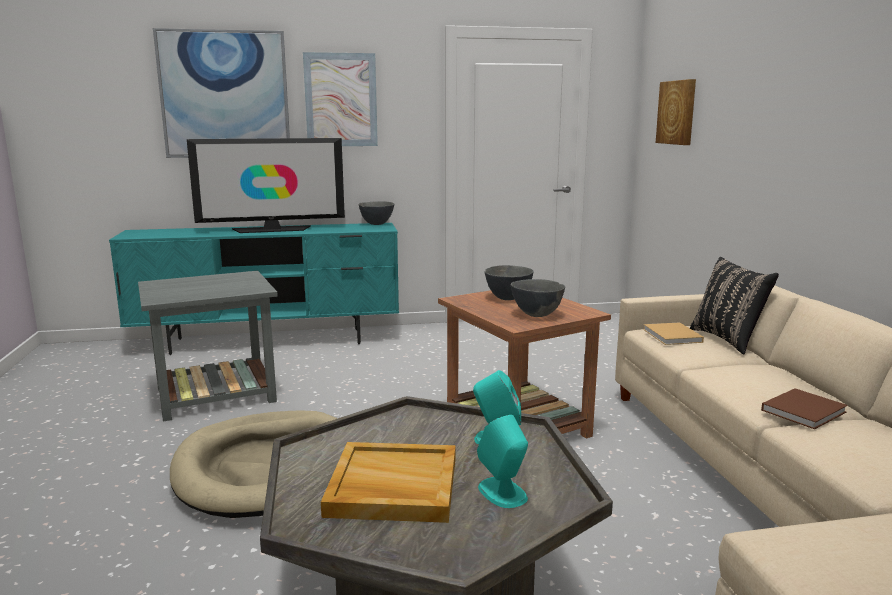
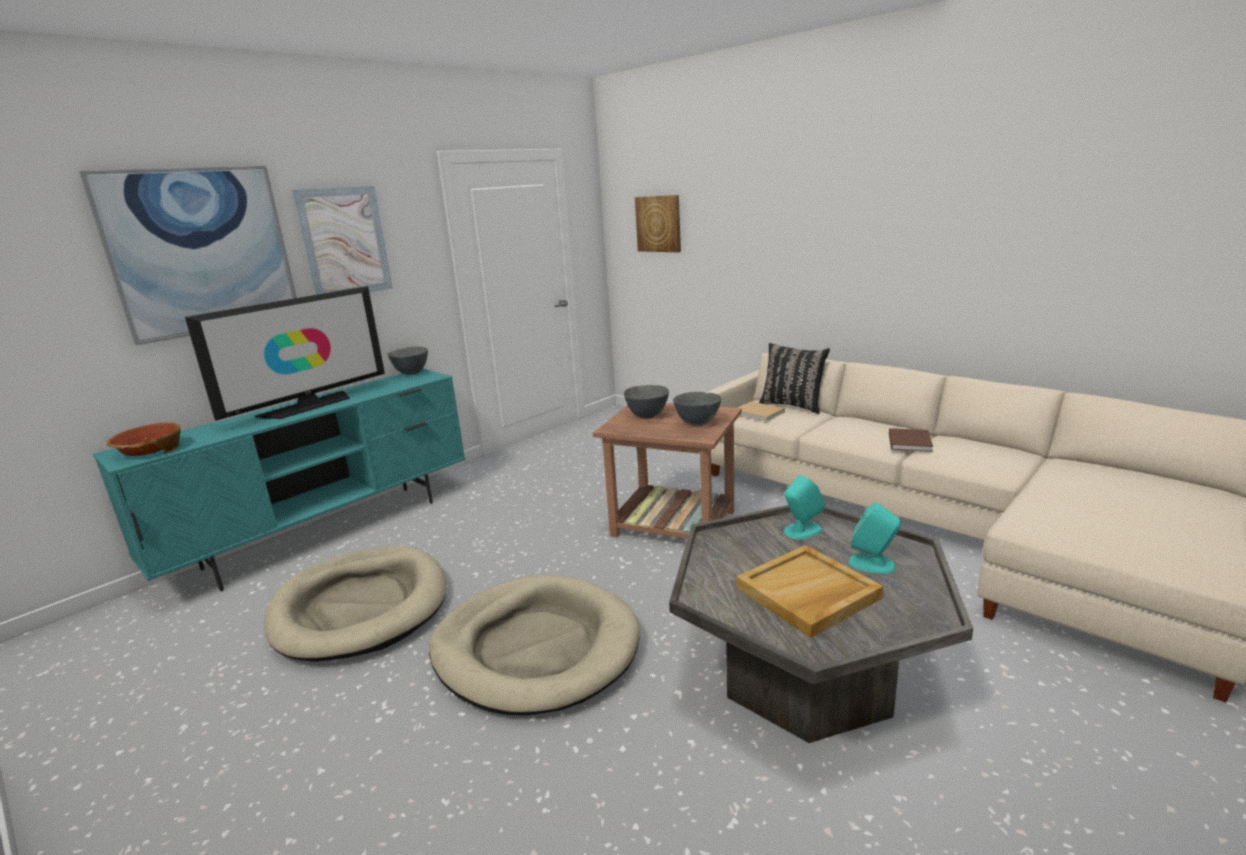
camera: 35 degrees left, 5 degrees up
grey side table [138,271,278,422] -> beige dog bed [264,546,446,662]
none -> bowl [106,422,181,456]

